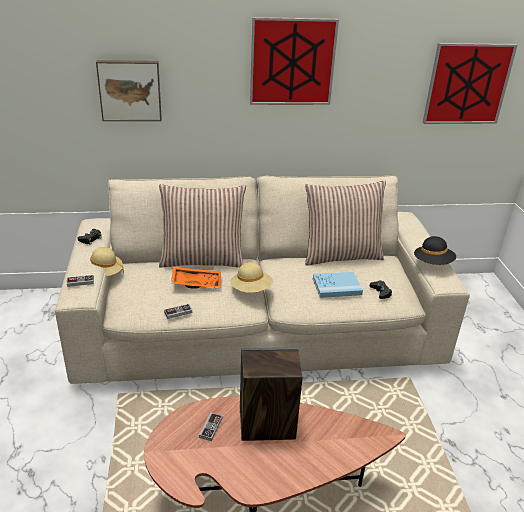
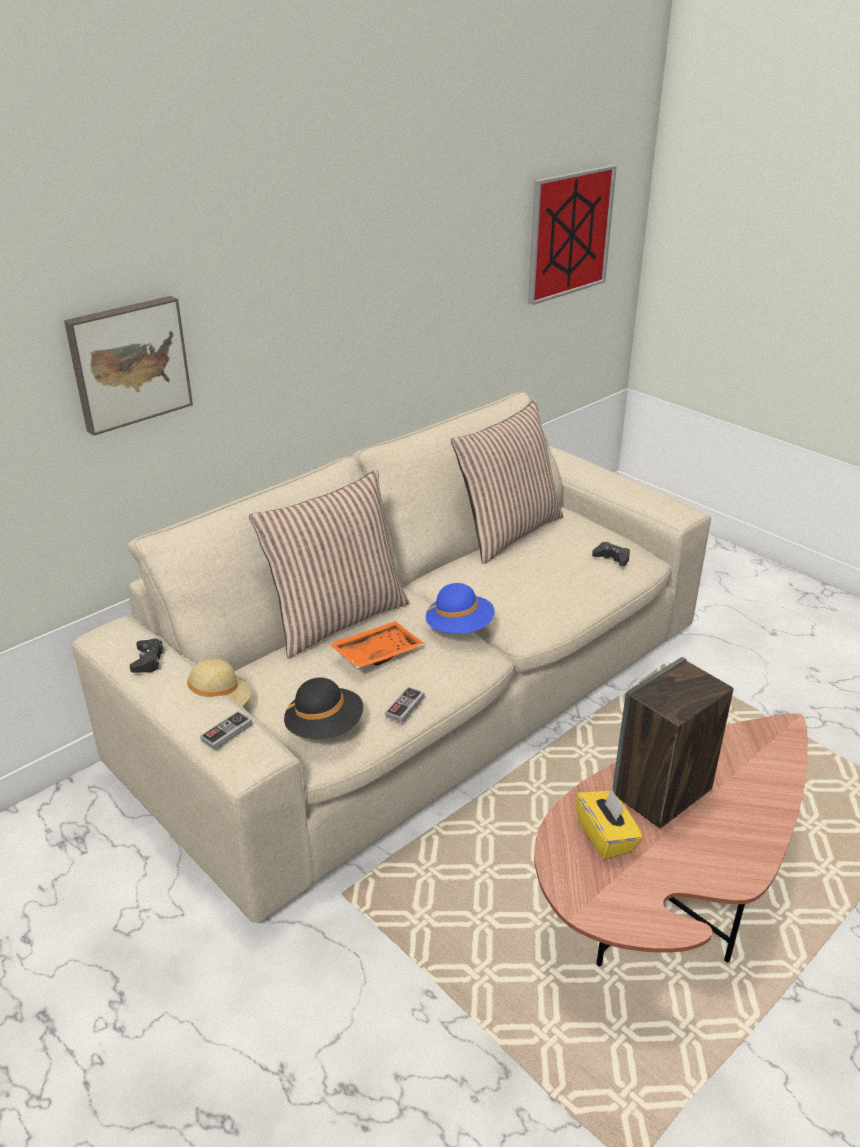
camera: 35 degrees left, 0 degrees up
game controller [199,412,222,441] -> yellow tissue box [576,789,643,860]
beige hat [230,262,273,293] -> blue hat [426,583,495,634]
picture [250,17,339,105] -> none
blue book [313,272,363,298] -> none
black hat [414,236,456,265] -> black hat moved to [284,677,363,739]

